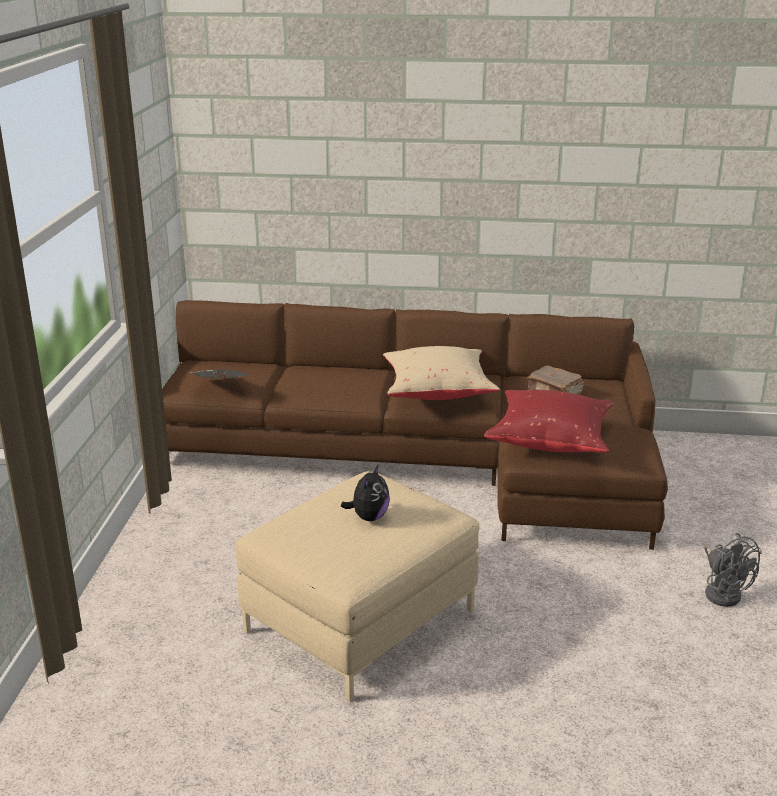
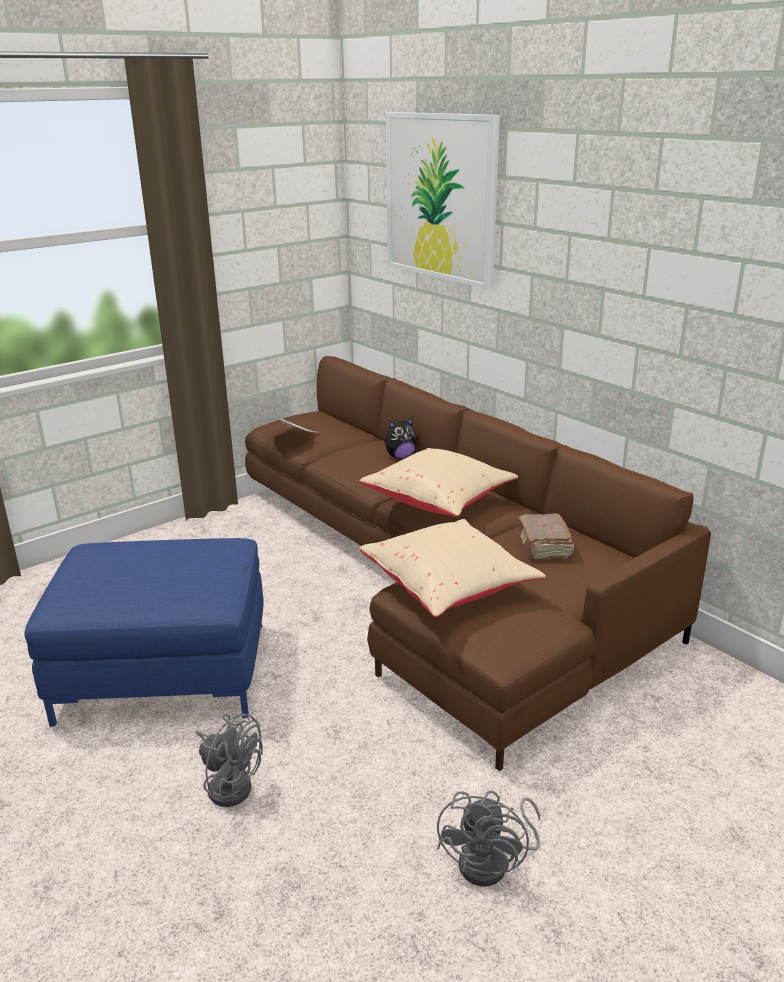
camera: 45 degrees right, 0 degrees up
beige ottoman [235,471,479,702] -> blue ottoman [24,538,264,726]
plush toy [341,464,390,521] -> plush toy moved to [384,417,417,459]
red pillow [484,390,615,453] -> beige pillow [359,519,546,617]
none -> grey fan [195,713,263,807]
none -> picture [386,112,500,289]

